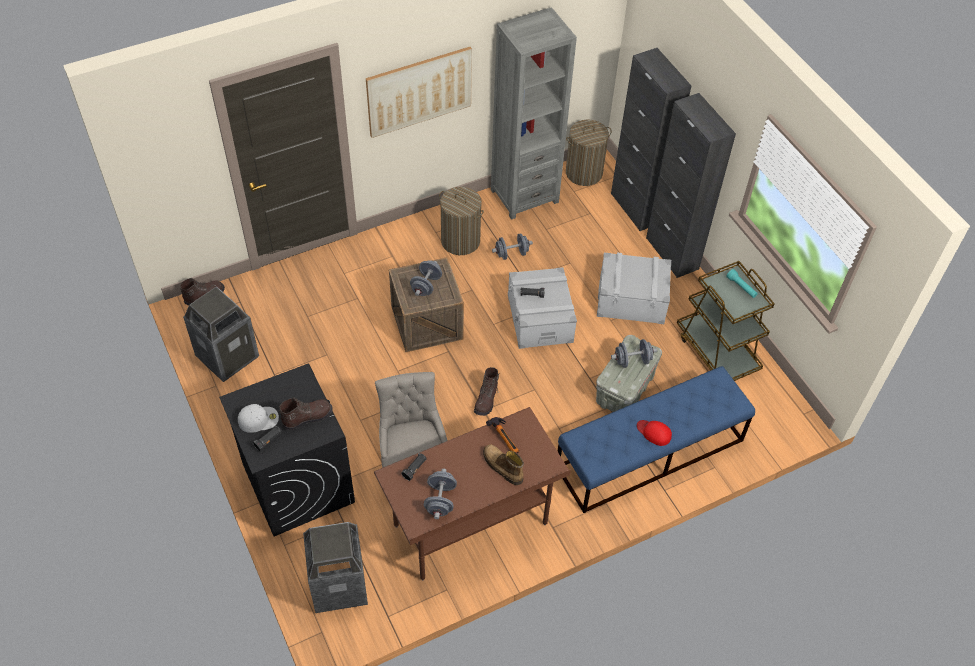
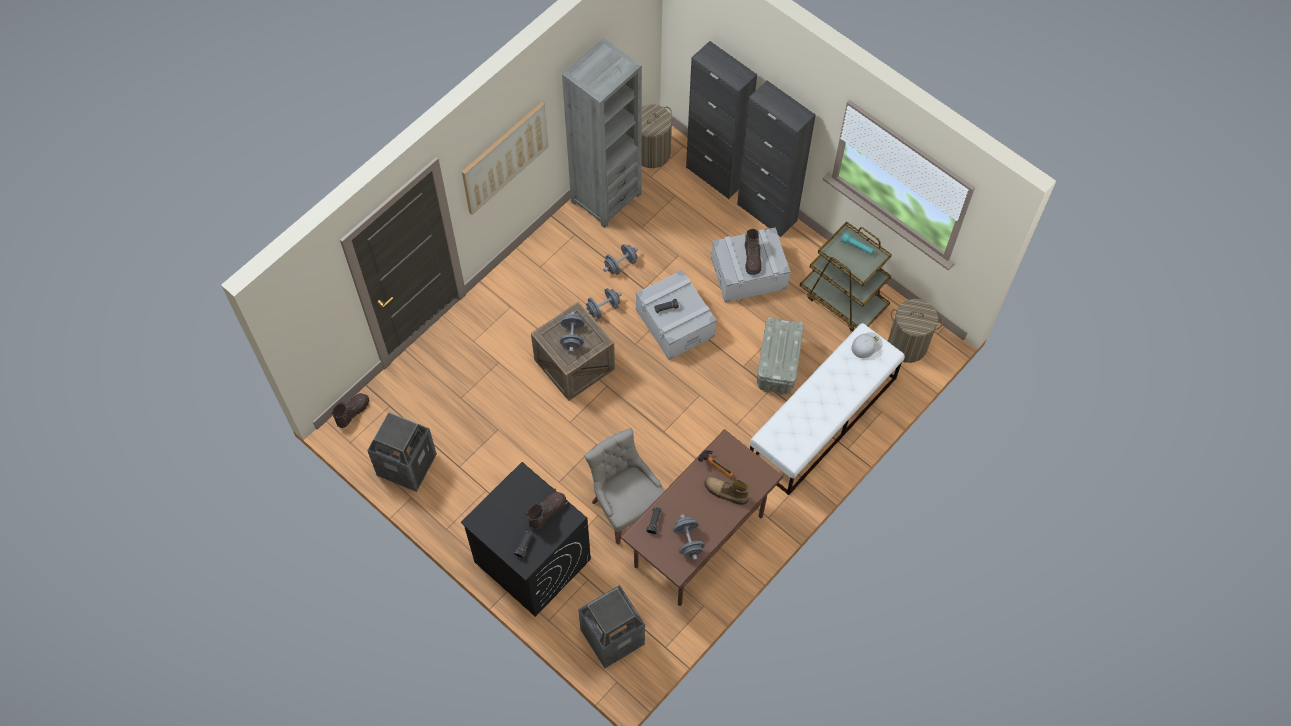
camera: 20 degrees left, 10 degrees up
white cap [238,404,279,433] -> white cap moved to [851,332,883,358]
laundry basket [439,187,484,255] -> laundry basket moved to [888,299,943,363]
brown boot [474,367,499,416] -> brown boot moved to [745,229,761,275]
blue bench [558,366,755,513] -> white bench [750,323,905,495]
grey dumbbell [611,339,657,368] -> grey dumbbell moved to [586,288,622,318]
red cap [637,420,672,446] -> none

